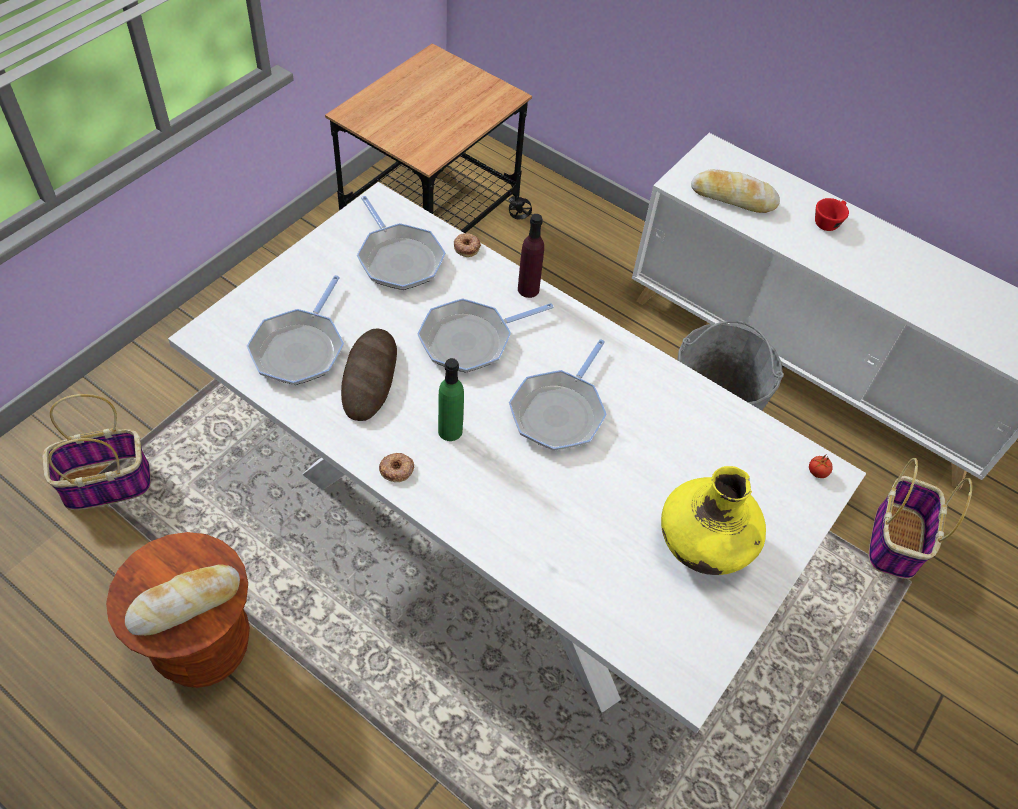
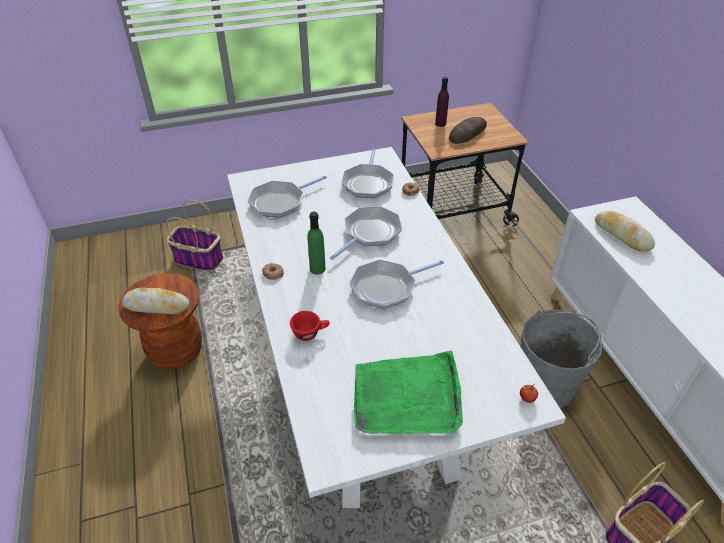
camera: 40 degrees right, 10 degrees down
bread [341,328,397,421] -> bread moved to [449,117,487,144]
frying pan [417,298,554,373] -> frying pan turned 120 degrees clockwise [330,206,402,260]
purple bottle [518,214,544,298] -> purple bottle moved to [435,77,449,127]
yellow vase [661,466,766,575] -> green tray [354,351,463,434]
red cup [815,198,849,231] -> red cup moved to [290,311,329,341]

